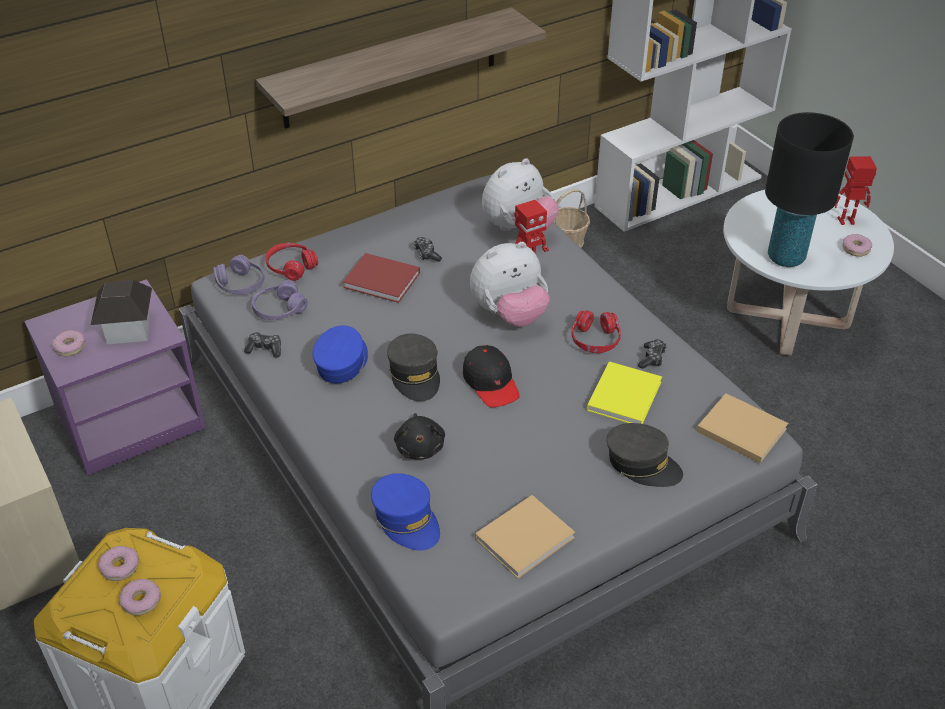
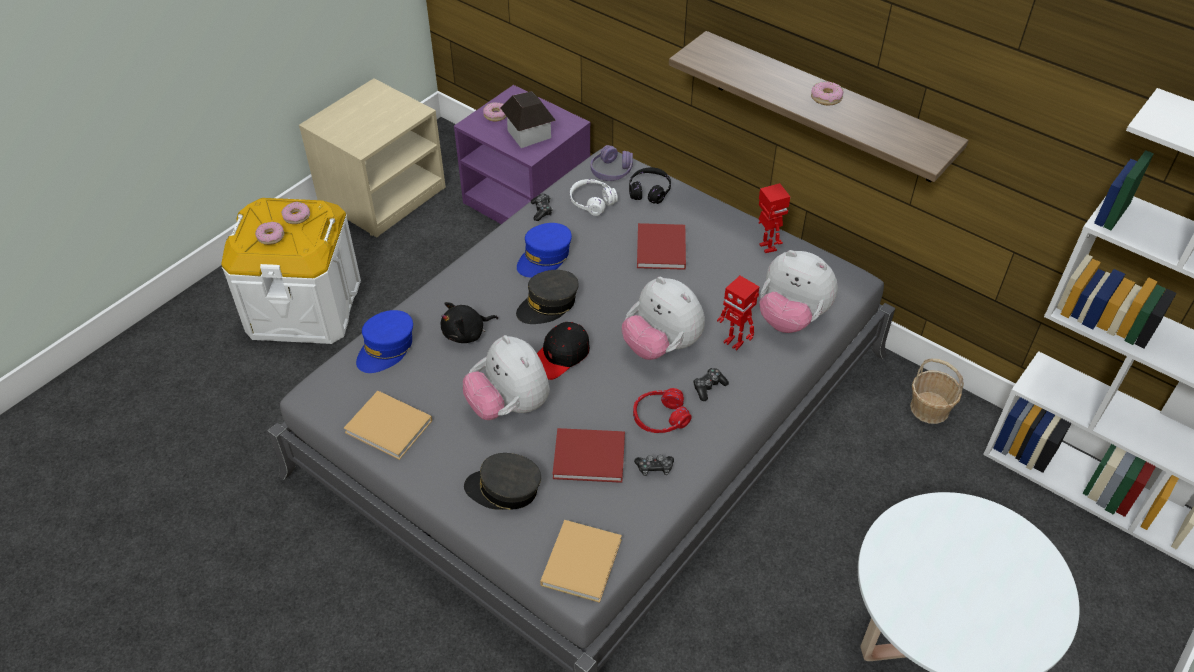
camera: 70 degrees right, 5 degrees up
purple headphones [252,280,308,320] -> white headphones [570,179,618,216]
red headphones [266,243,318,281] -> black headphones [629,167,671,204]
blue cap [313,325,368,384] -> blue cap turned 135 degrees clockwise [517,223,572,277]
game controller [414,237,442,262] -> game controller moved to [693,368,729,401]
yellow book [587,361,662,424] -> red book [553,428,625,483]
grey cap [606,423,683,487] -> grey cap turned 90 degrees clockwise [464,453,541,510]
black table lamp [765,112,854,267] -> none
toy robot [835,156,877,225] -> toy robot moved to [759,183,790,253]
donut [842,234,872,257] -> donut moved to [811,81,843,106]
none -> plush toy [463,335,550,420]

